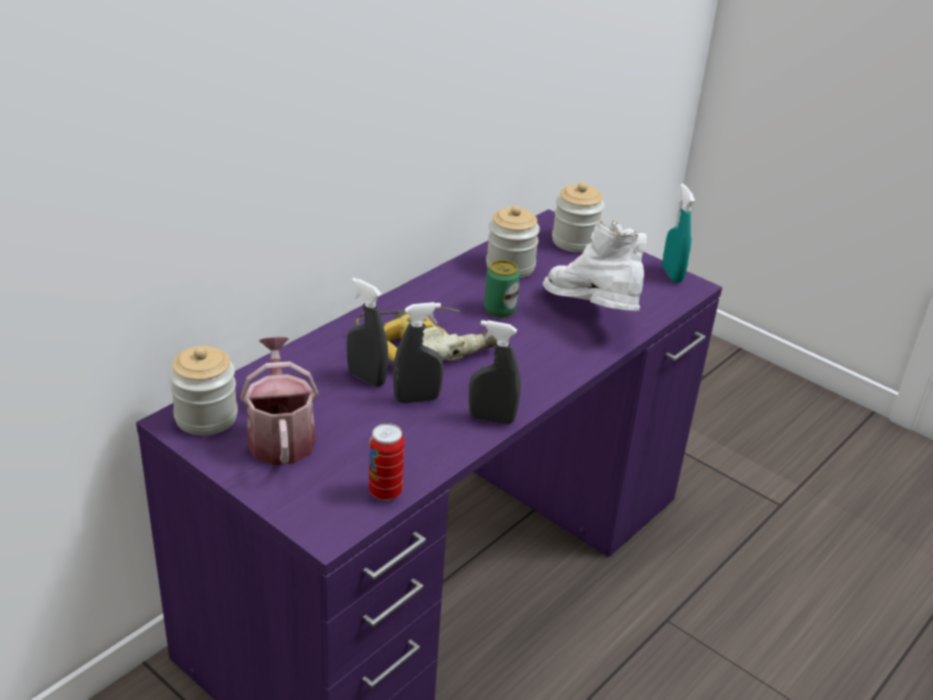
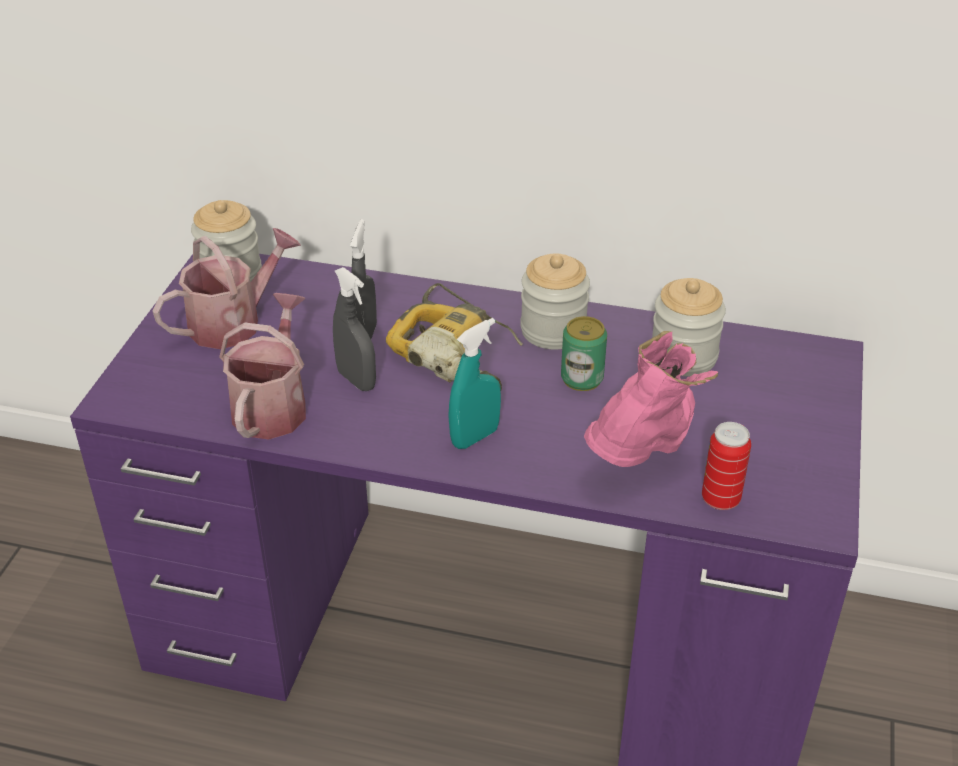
camera: 65 degrees right, 5 degrees up
can [369,423,404,501] -> can moved to [702,422,751,510]
grey spray bottle [469,320,521,424] -> none
white boot [542,220,647,311] -> pink boot [584,331,718,467]
jar [552,182,605,253] -> jar moved to [520,254,590,350]
turquoise spray bottle [662,184,695,283] -> turquoise spray bottle moved to [448,318,501,449]
none -> watering can [219,293,306,439]

